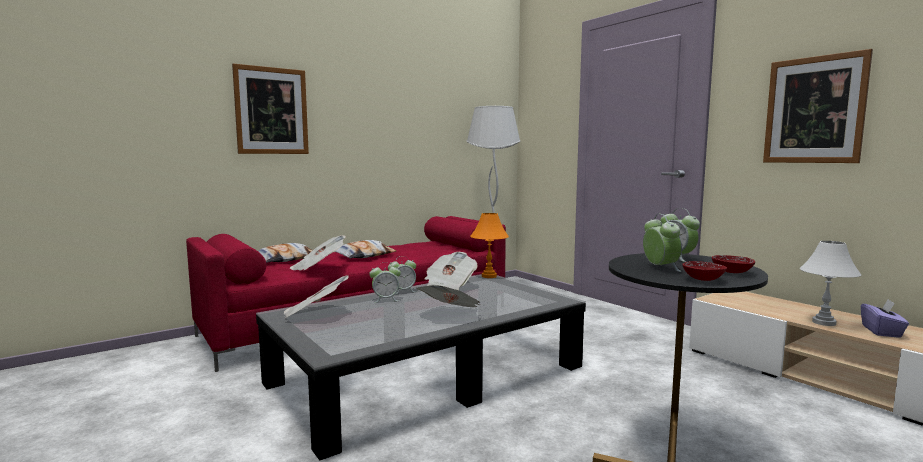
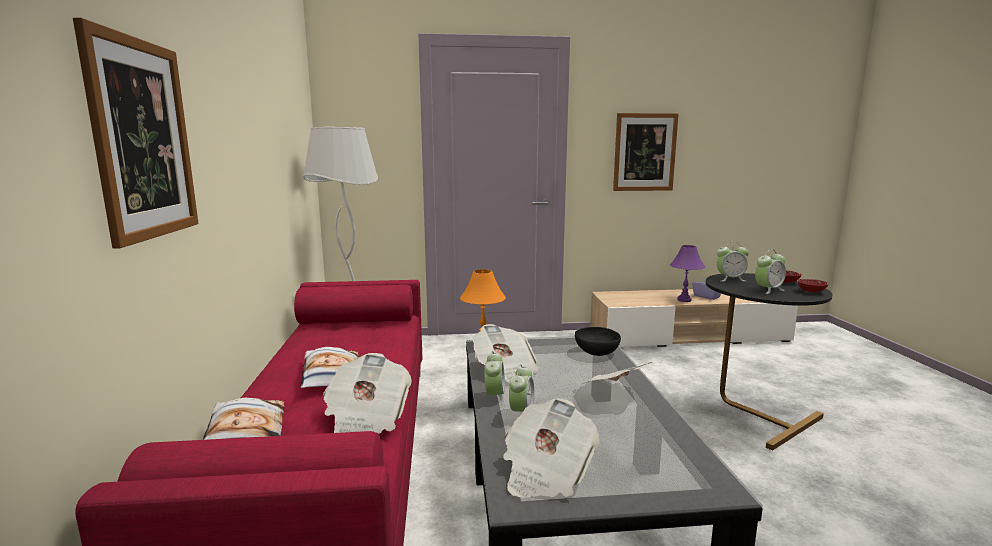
camera: 60 degrees left, 5 degrees up
alarm clock [643,214,682,272] -> alarm clock turned 135 degrees clockwise [755,250,786,294]
white table lamp [800,241,861,326] -> purple table lamp [670,245,705,302]
none -> black bowl [575,327,621,356]

